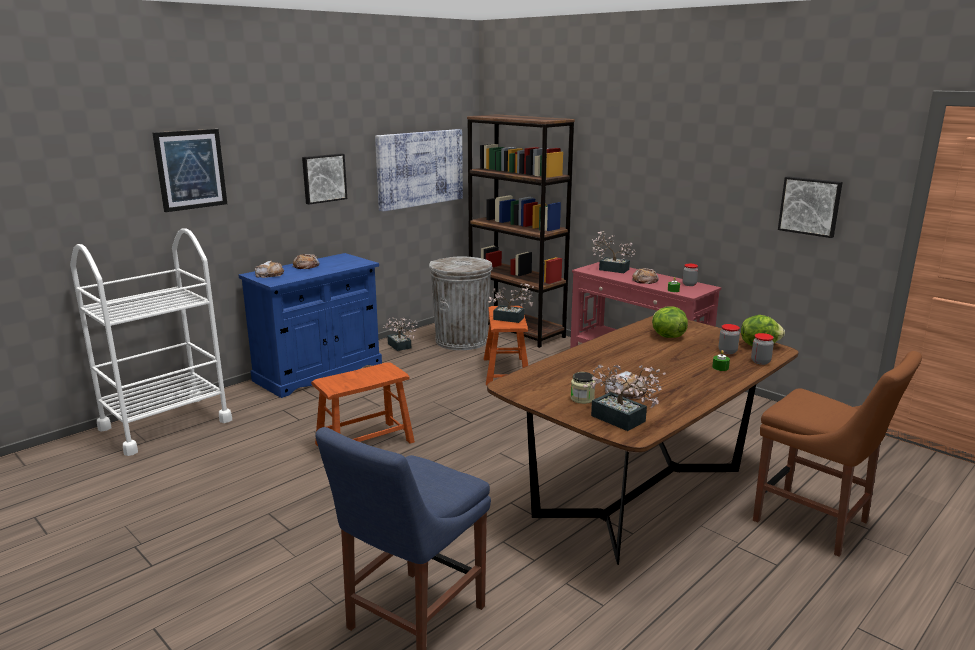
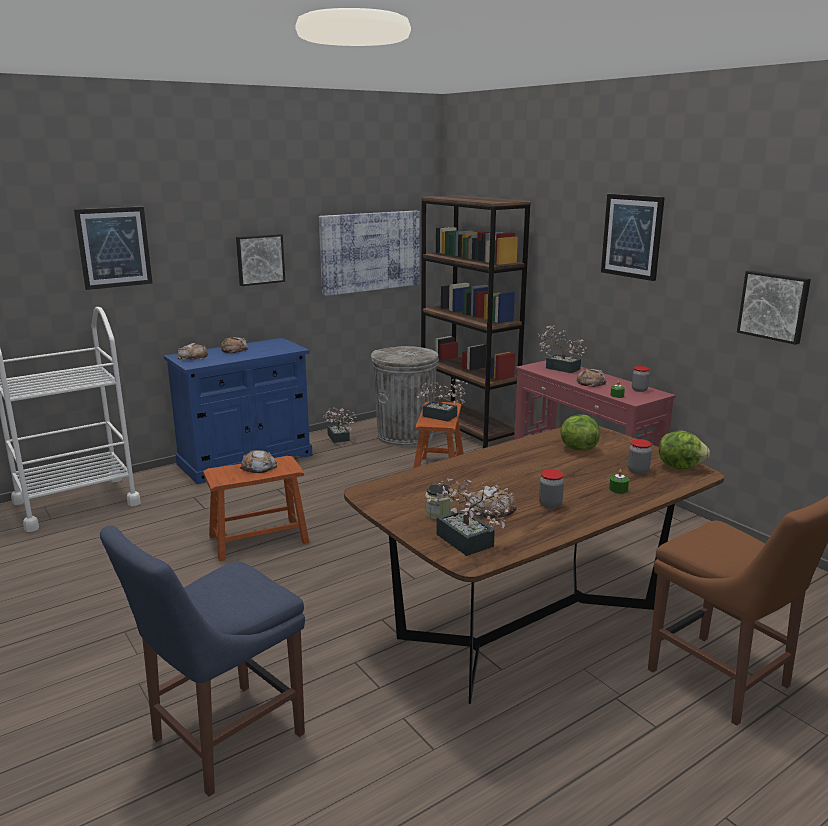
camera: 10 degrees right, 0 degrees up
jar [751,333,774,365] -> jar moved to [539,469,564,509]
none -> bread [240,450,277,473]
none -> picture [601,194,665,281]

